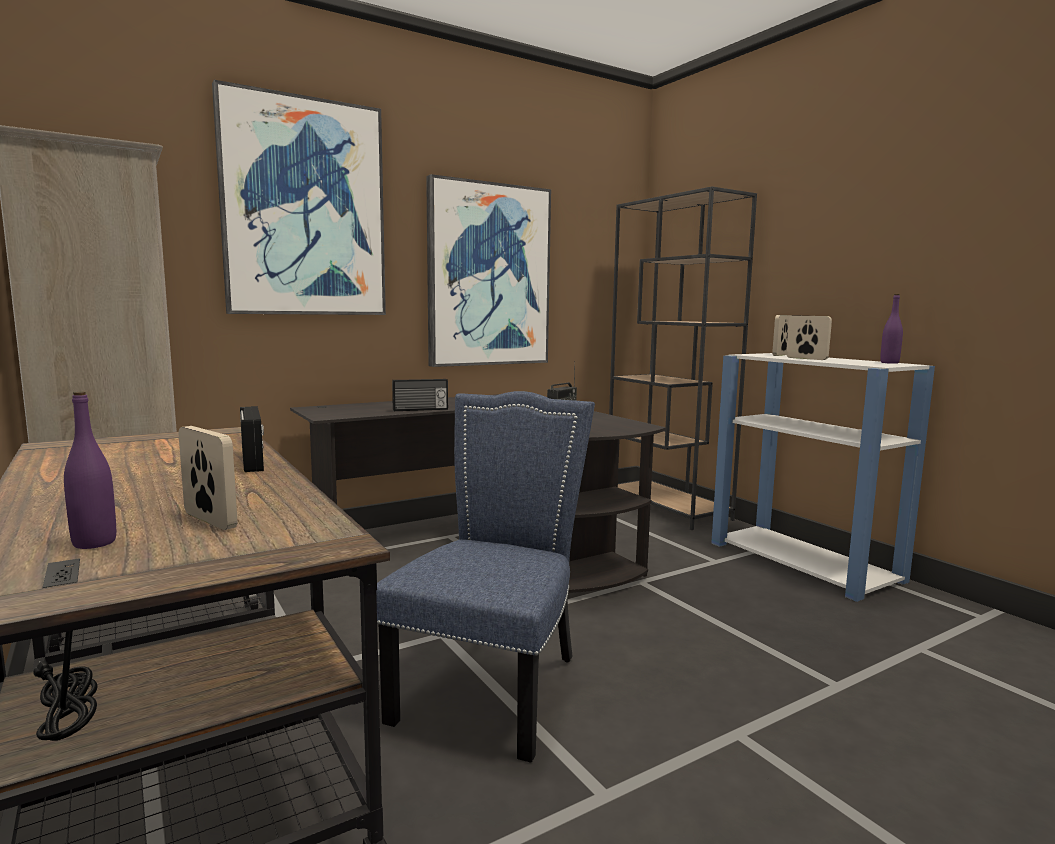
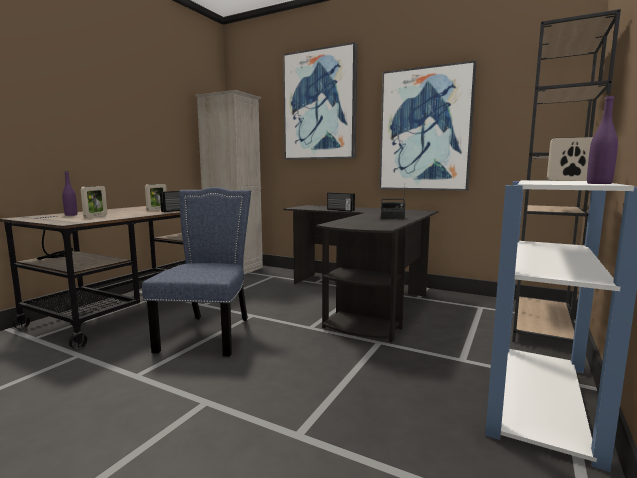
camera: 60 degrees right, 0 degrees up
blue chair [376,391,595,763] -> blue chair turned 75 degrees counterclockwise [142,187,251,357]
picture frame [786,315,832,360] -> picture frame moved to [145,184,167,211]

